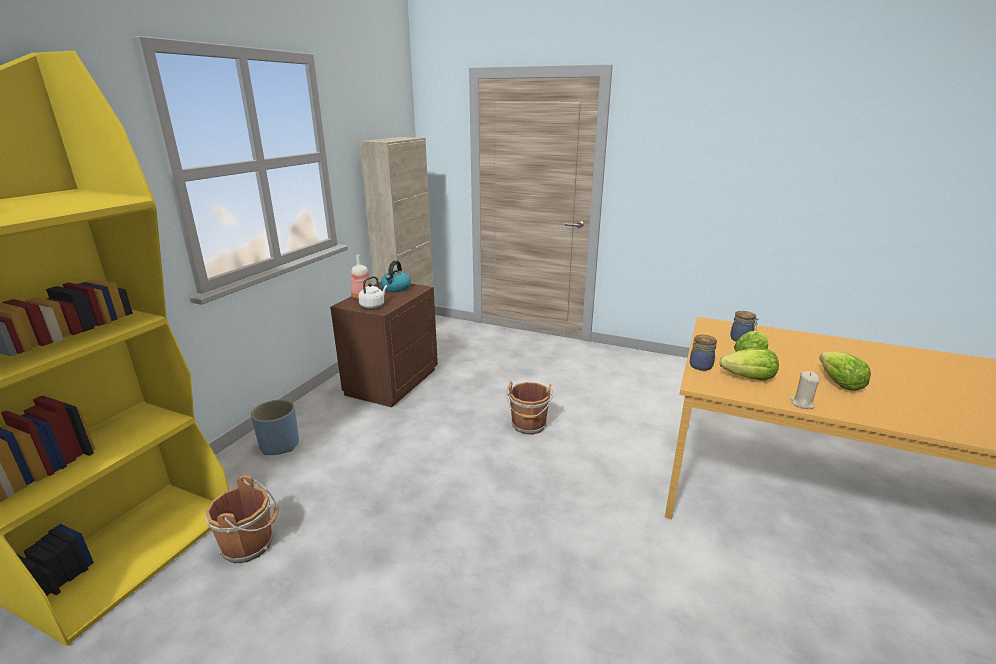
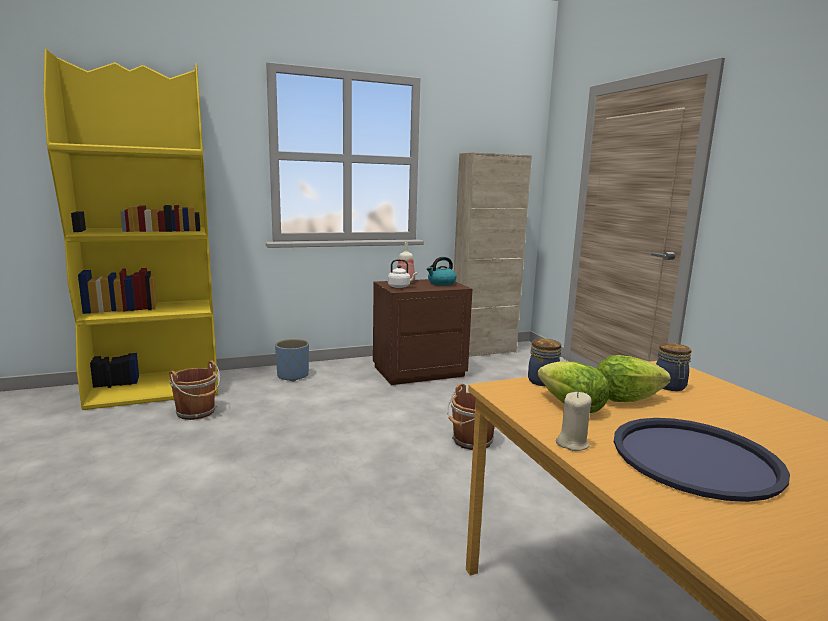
camera: 45 degrees right, 10 degrees down
lettuce [819,351,871,391] -> blue tray [614,418,790,502]

